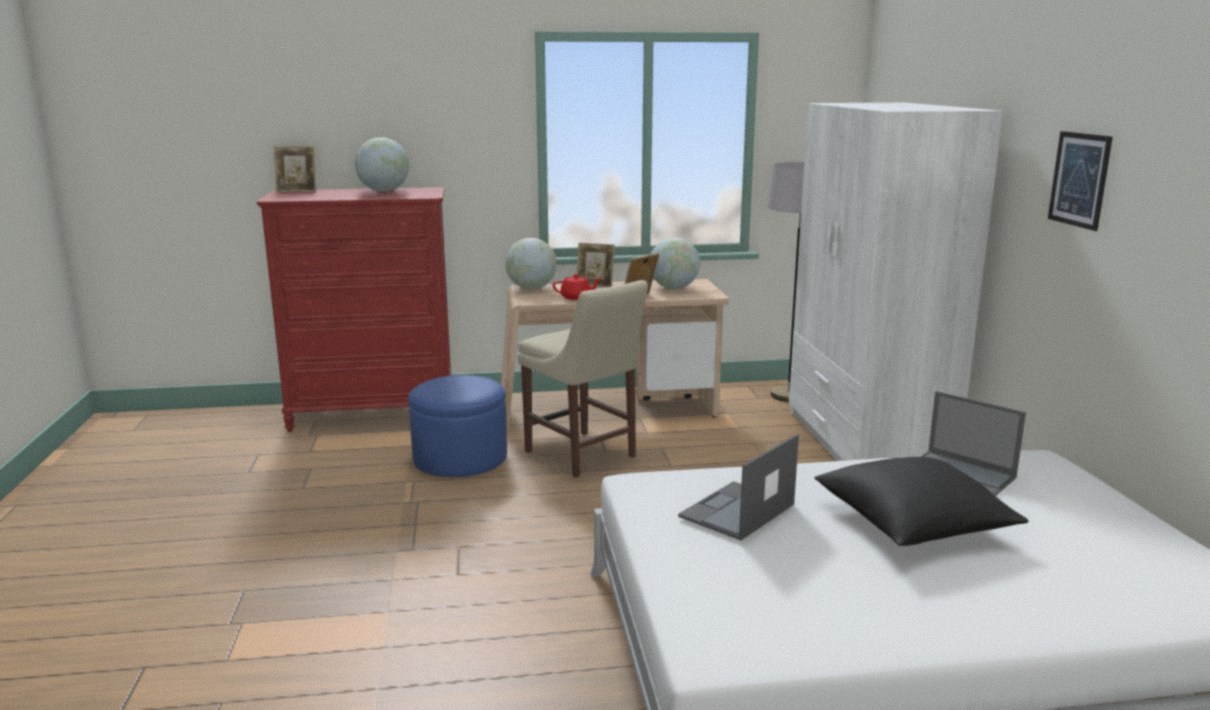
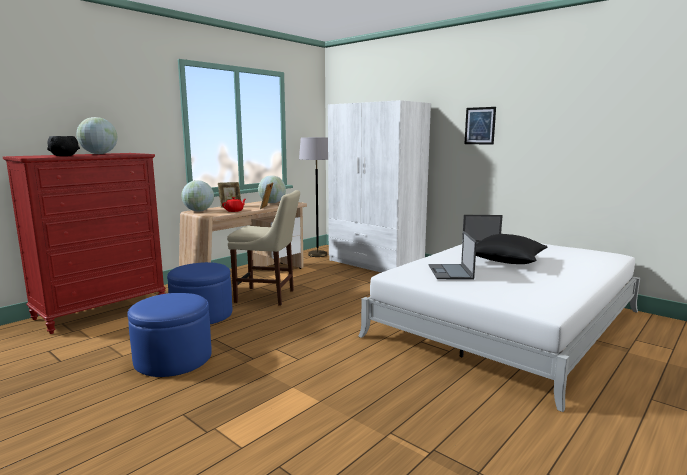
camera: 40 degrees left, 5 degrees down
picture frame [274,146,316,192] -> none
none -> black bowl [47,136,80,156]
none -> blue ottoman [127,293,212,377]

